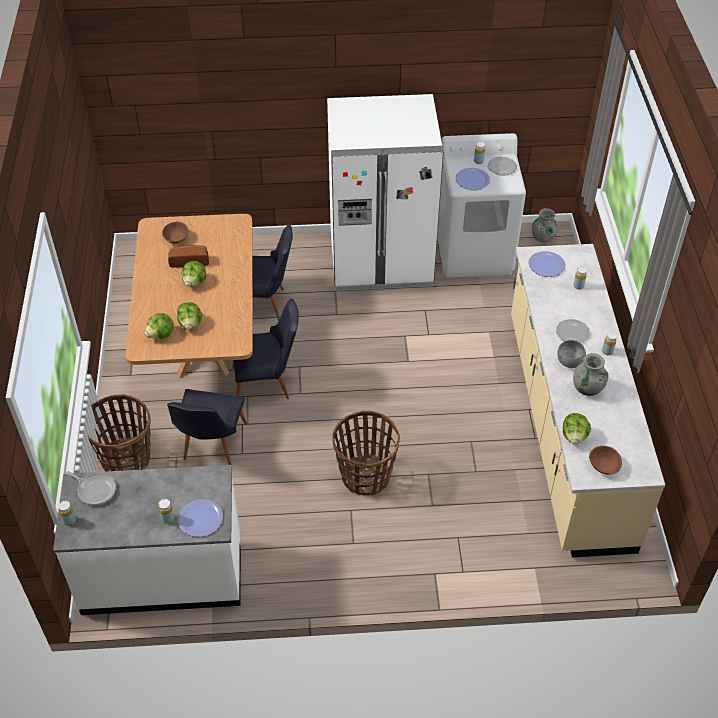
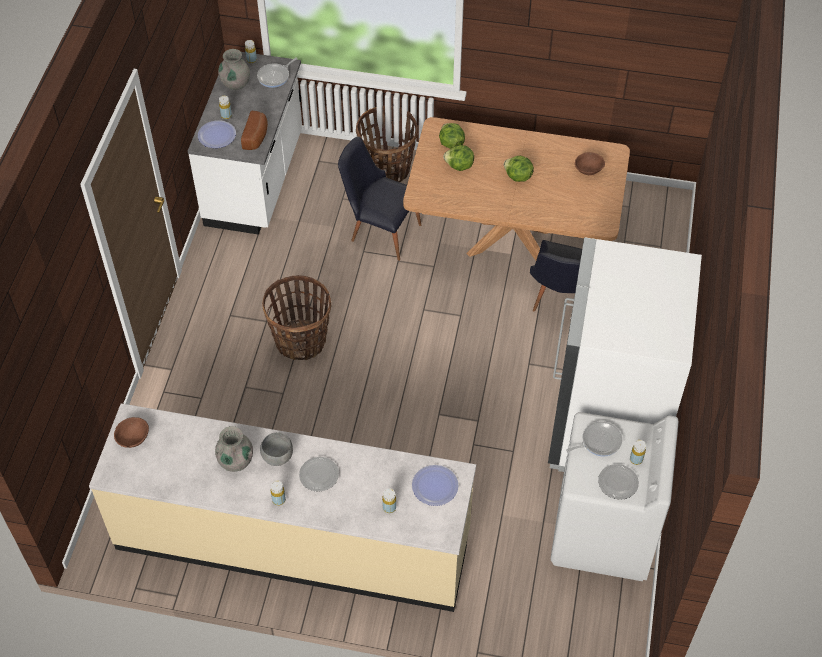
camera: 105 degrees right, 5 degrees up
bread [168,245,209,268] -> bread moved to [241,111,268,150]
black chair [233,299,299,399] -> none
plate [456,168,490,190] -> frying pan [566,421,622,457]
grey vase [532,208,558,243] -> grey vase moved to [218,49,250,90]
lettuce [563,413,591,445] -> none

